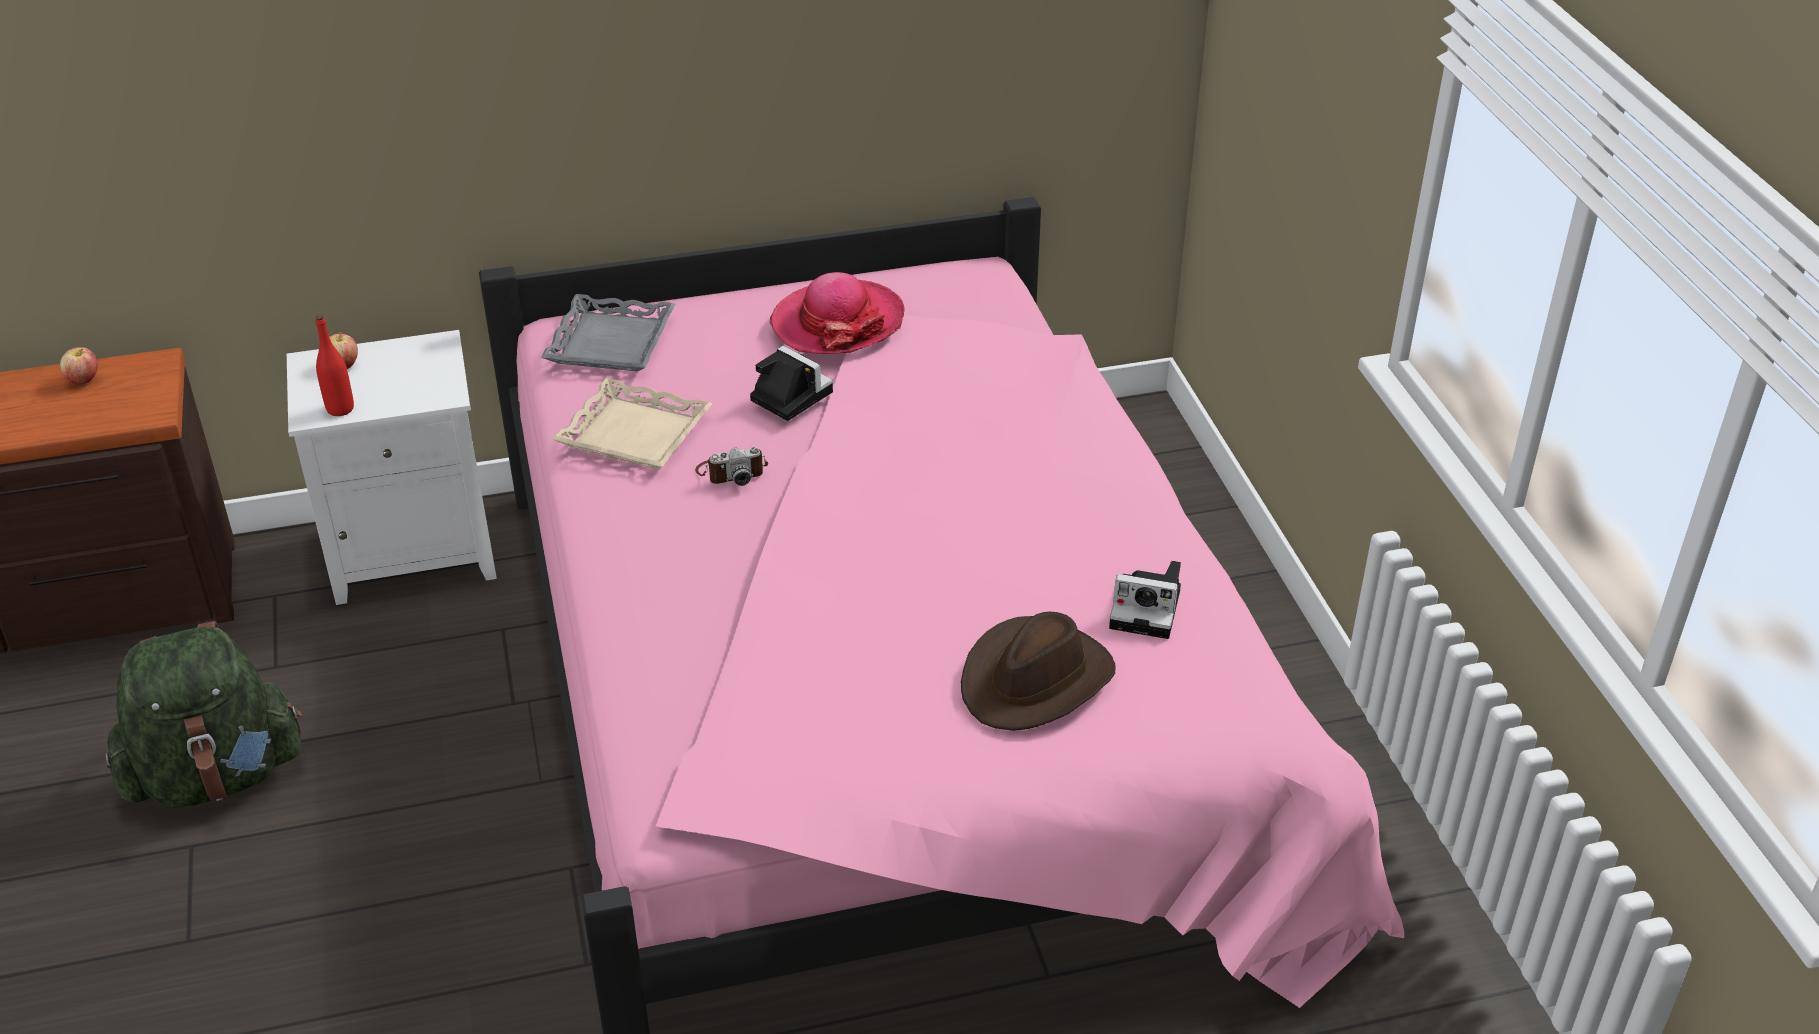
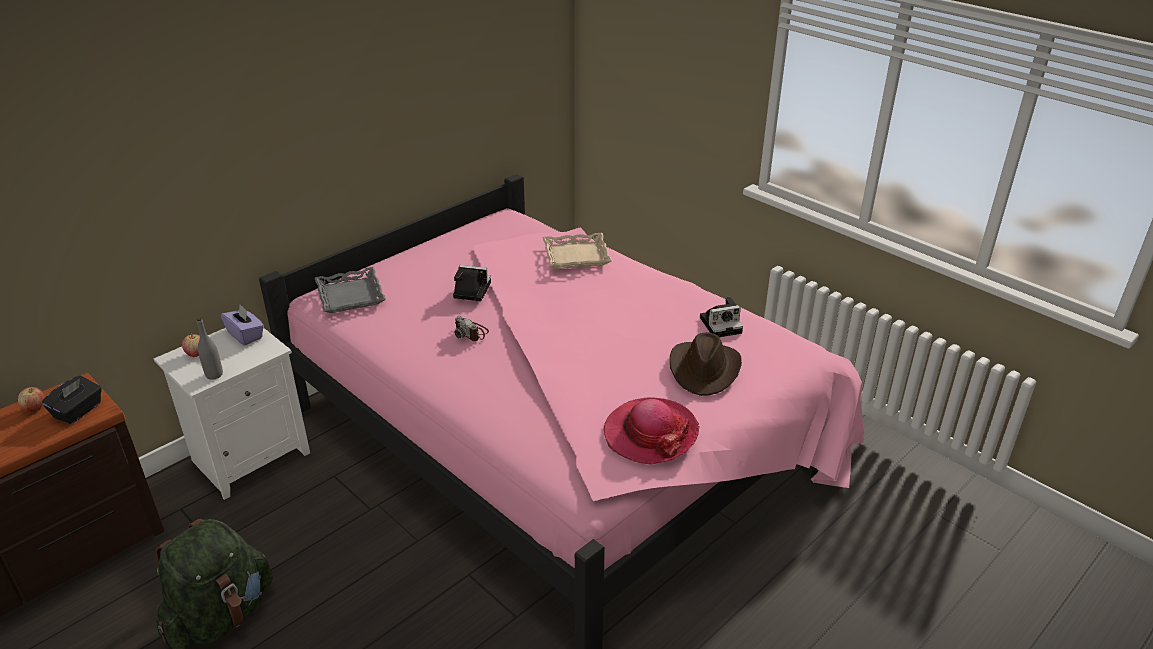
camera: 30 degrees left, 5 degrees down
red bottle [315,315,354,416] -> grey bottle [196,318,223,380]
beige tray [552,378,713,469] -> beige tray moved to [542,233,612,269]
camera [695,447,768,486] -> camera turned 90 degrees clockwise [455,316,489,341]
hat [770,272,904,354] -> hat moved to [604,397,700,465]
none -> black tissue box [42,375,102,424]
none -> purple tissue box [221,305,264,346]

